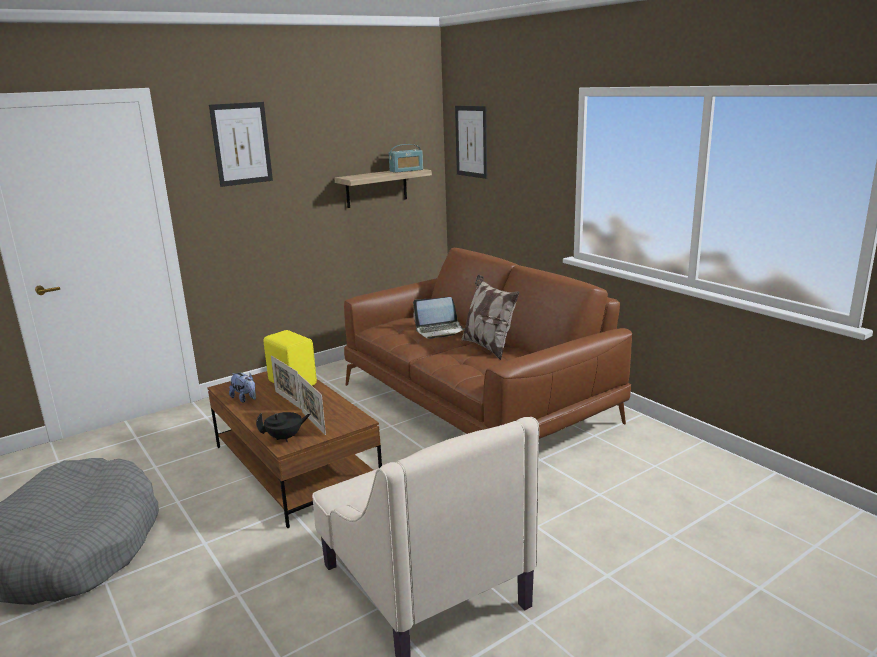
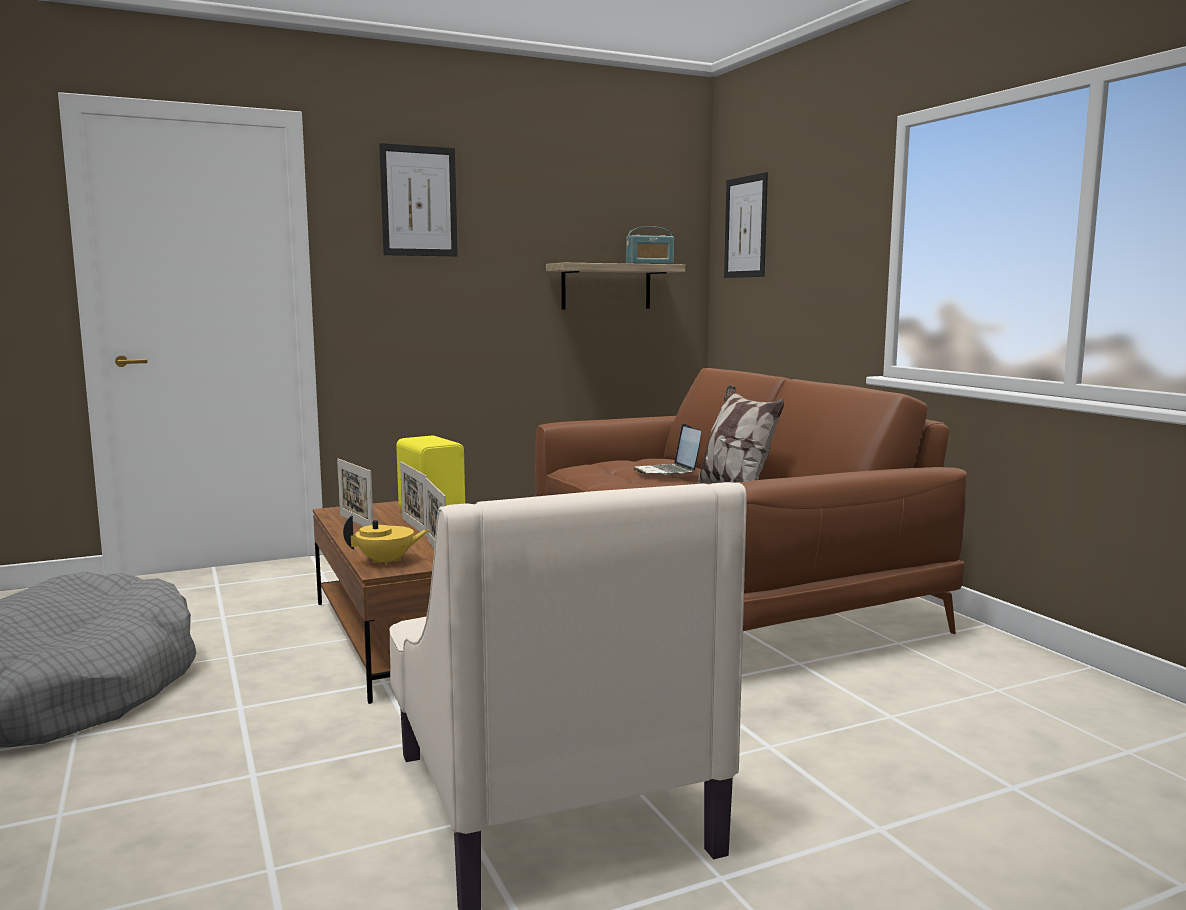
camera: 10 degrees right, 10 degrees down
plush toy [229,373,256,403] -> picture frame [337,459,373,526]
black teapot [256,412,311,442] -> yellow teapot [343,515,429,566]
laptop [413,297,465,339] -> laptop turned 75 degrees clockwise [633,423,701,475]

